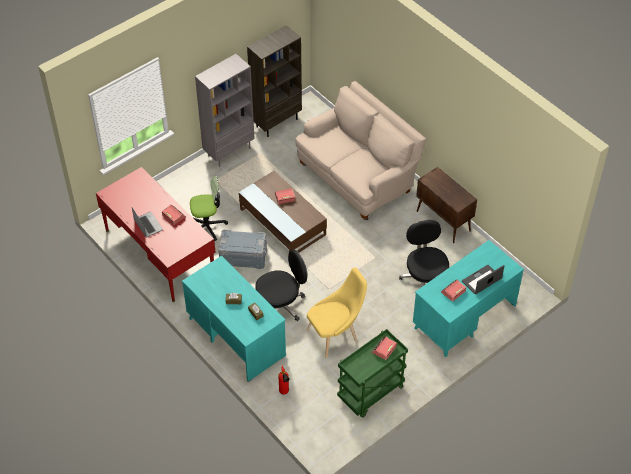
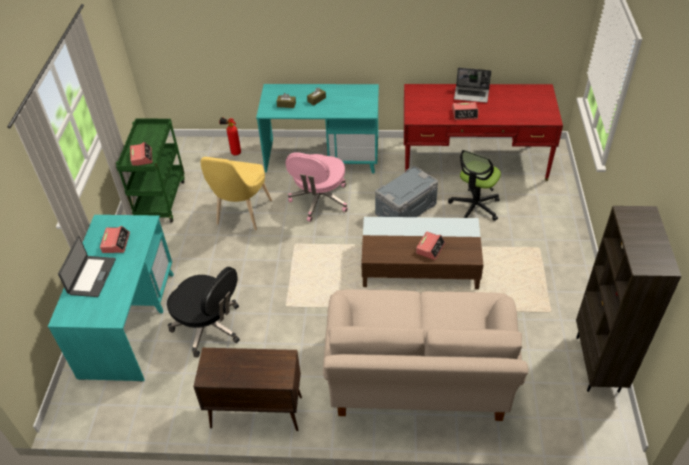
camera: 135 degrees right, 5 degrees down
grey bookcase [195,54,255,167] -> none
black office chair [255,249,307,321] -> pink office chair [285,152,348,222]

